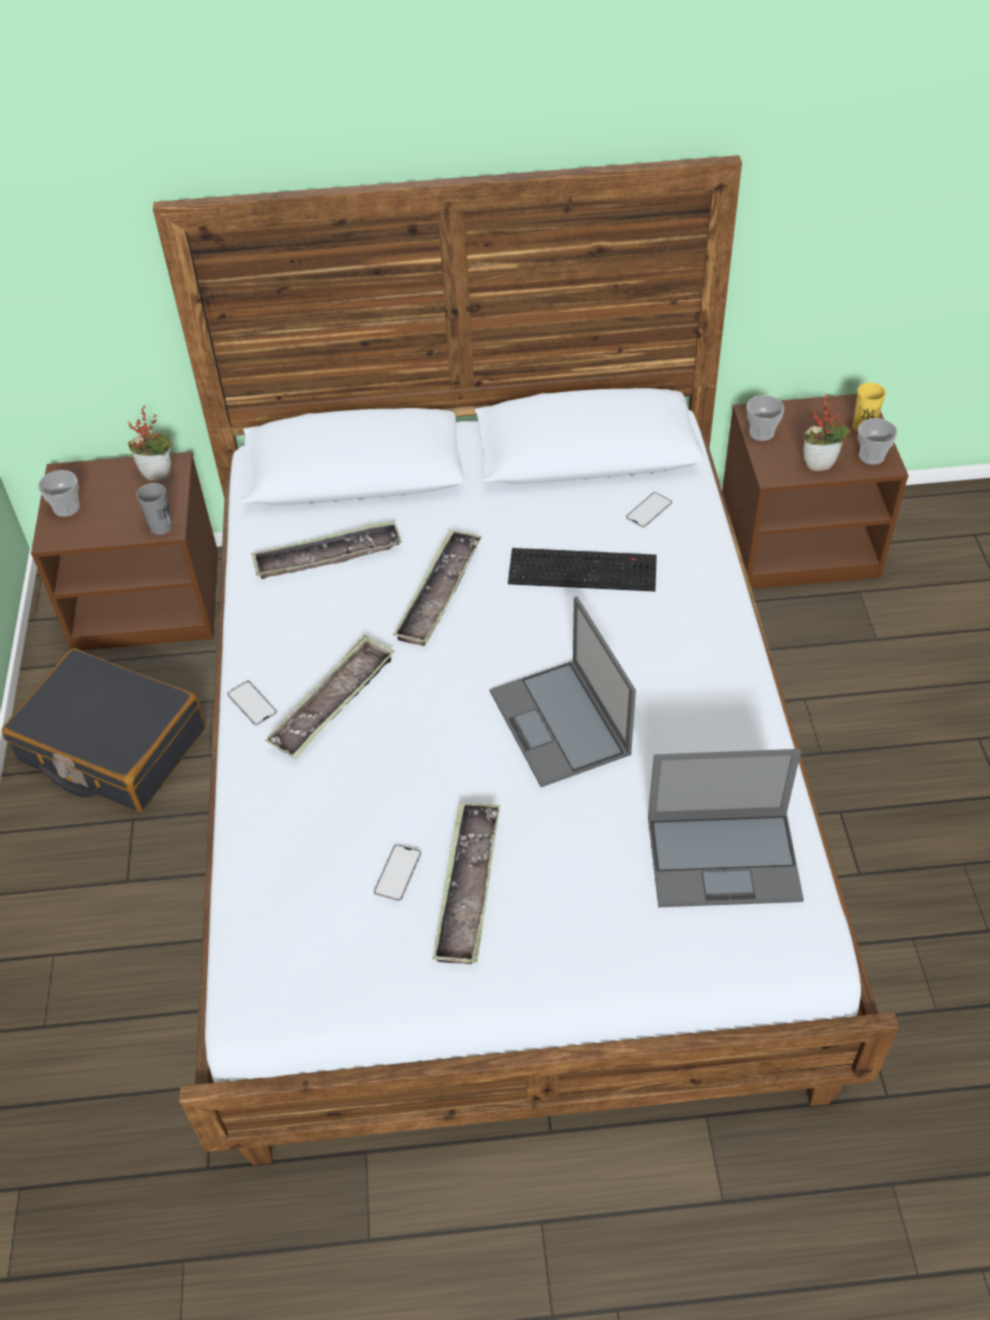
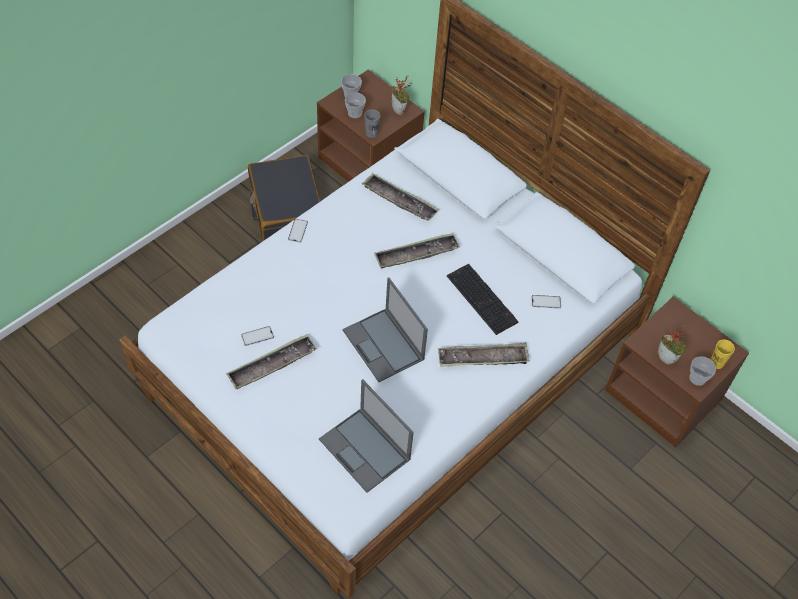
camera: 45 degrees right, 5 degrees up
tray [265,635,395,759] -> tray moved to [438,343,530,367]
laptop [490,596,636,787] -> laptop turned 60 degrees counterclockwise [343,277,428,382]
cup [747,395,784,441] -> cup moved to [345,92,366,118]

